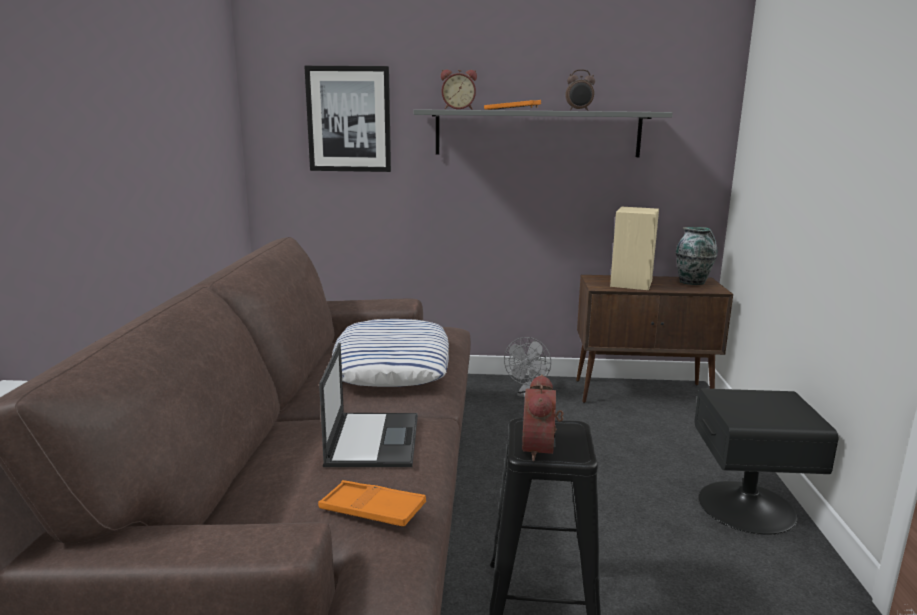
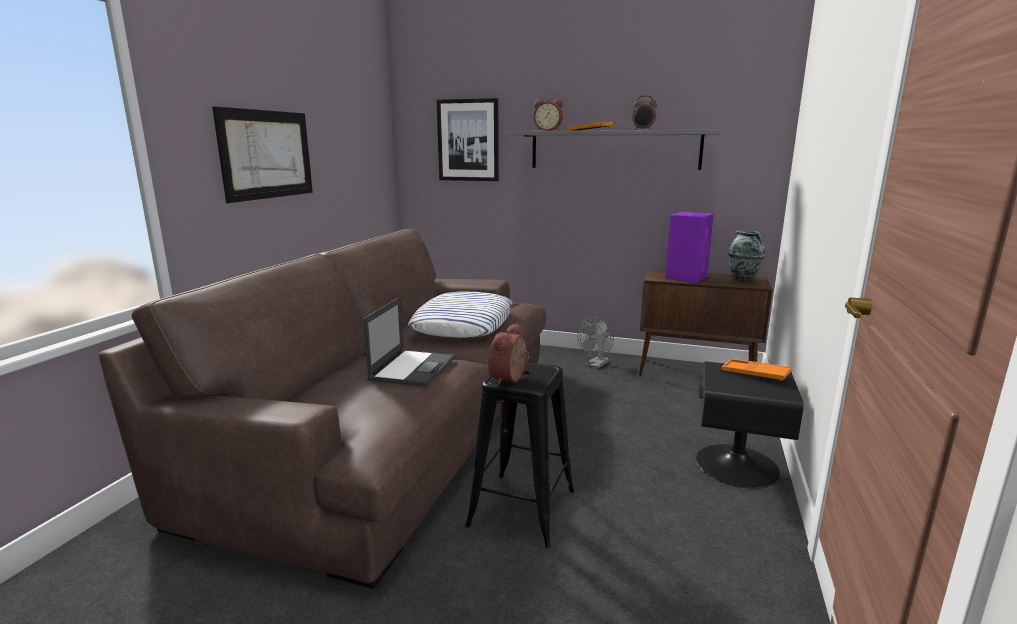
camera: 15 degrees right, 0 degrees up
orange tray [318,480,426,526] -> orange tray moved to [721,359,791,381]
beige speaker [610,206,659,290] -> purple speaker [665,212,714,283]
none -> picture [212,106,313,203]

